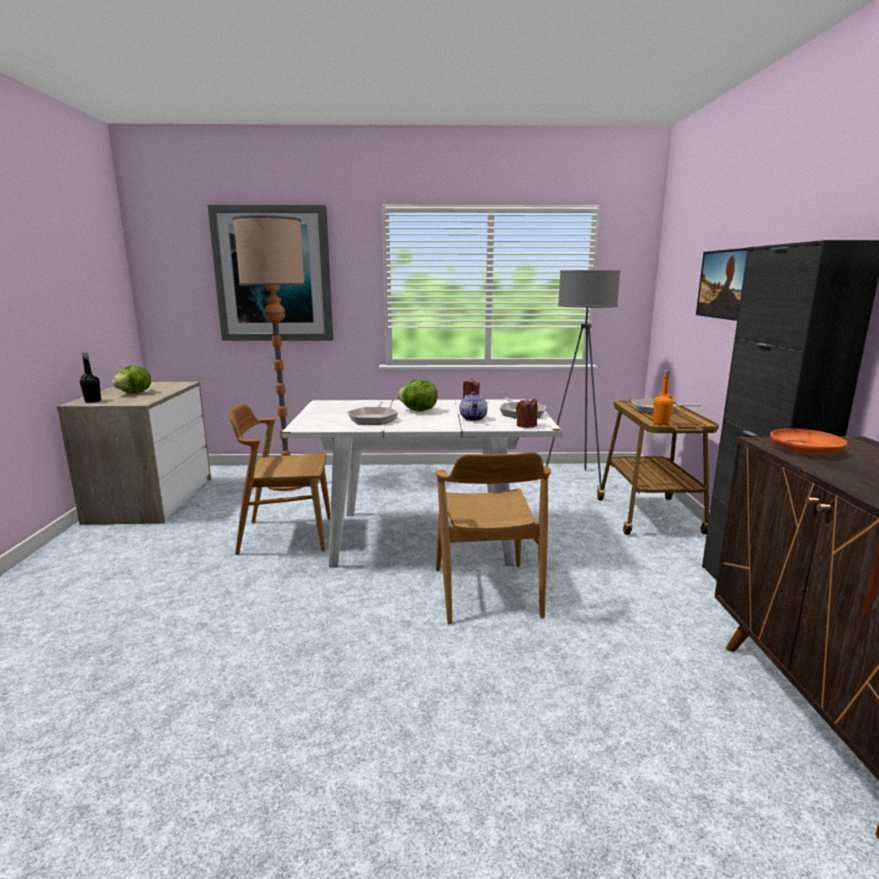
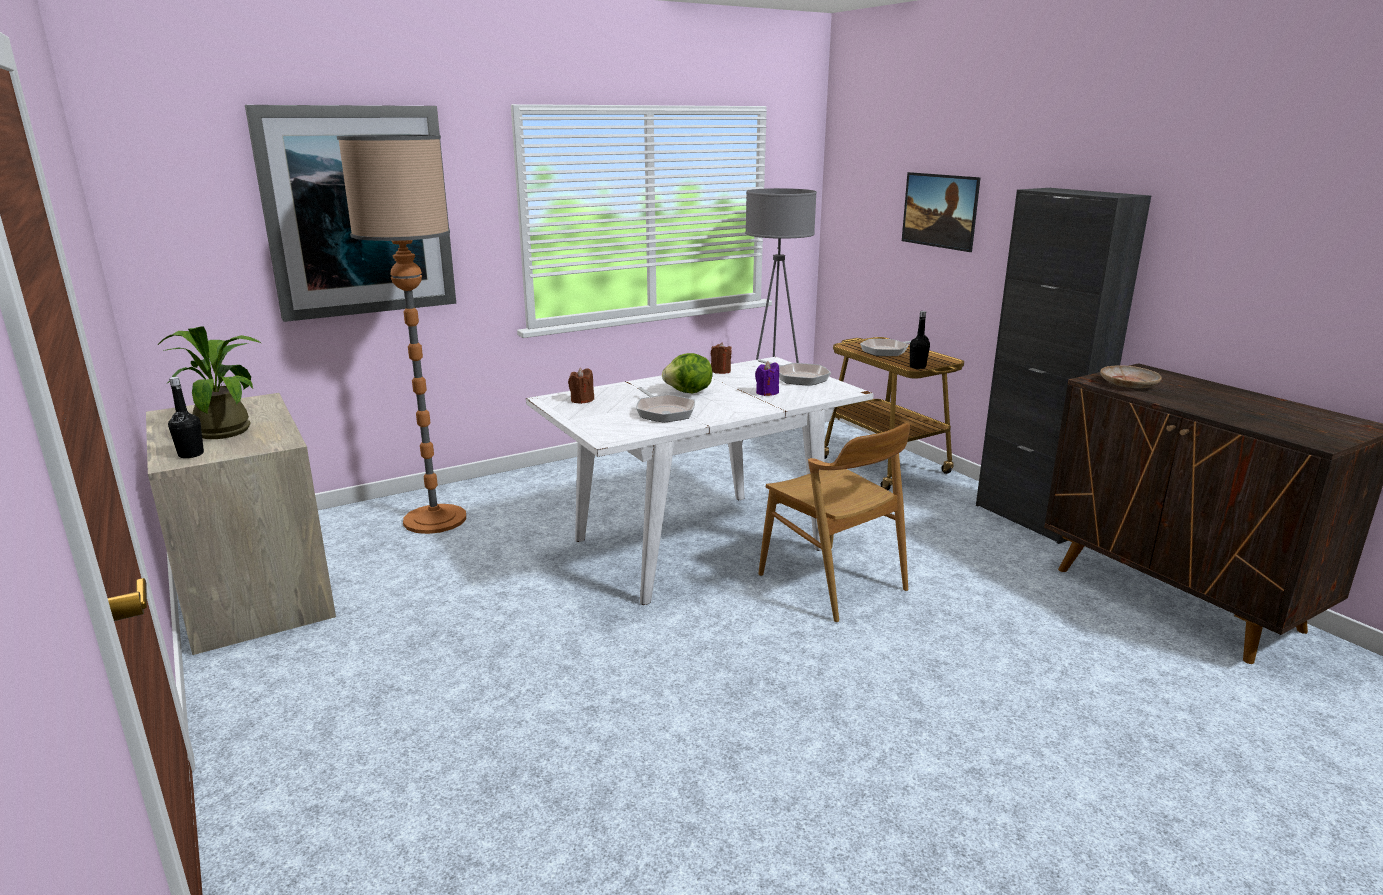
camera: 30 degrees left, 5 degrees up
lettuce [112,366,151,393] -> potted plant [158,326,261,439]
brown chair [229,404,331,555] -> none
teapot [459,391,488,421] -> purple candle [755,361,779,396]
brown candle [516,397,538,428] -> brown candle moved to [568,368,594,404]
orange bottle [653,370,673,425] -> black bottle [910,311,930,369]
orange plate [770,429,847,455] -> beige plate [1100,366,1162,388]

